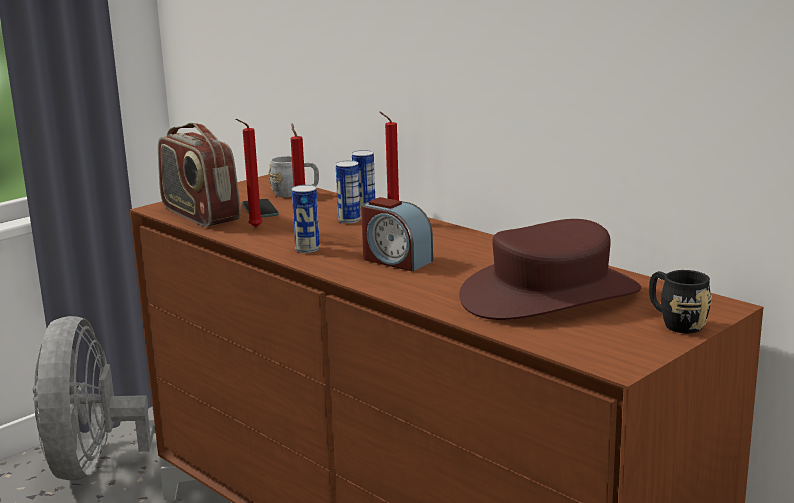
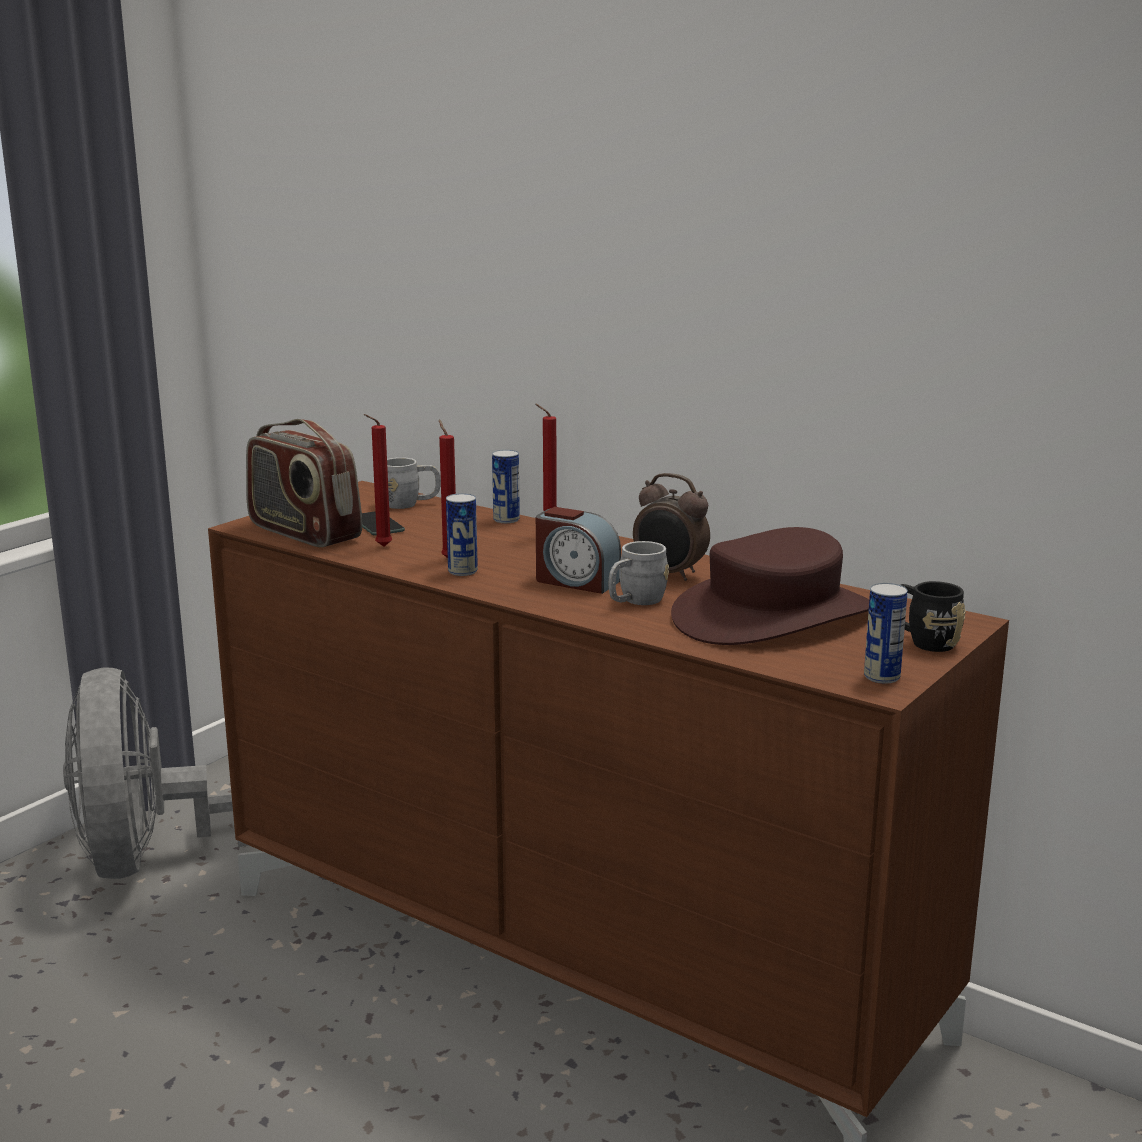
camera: 10 degrees left, 0 degrees up
can [336,161,361,224] -> can moved to [864,583,908,683]
none -> grey mug [609,541,669,605]
none -> alarm clock [633,473,710,581]

